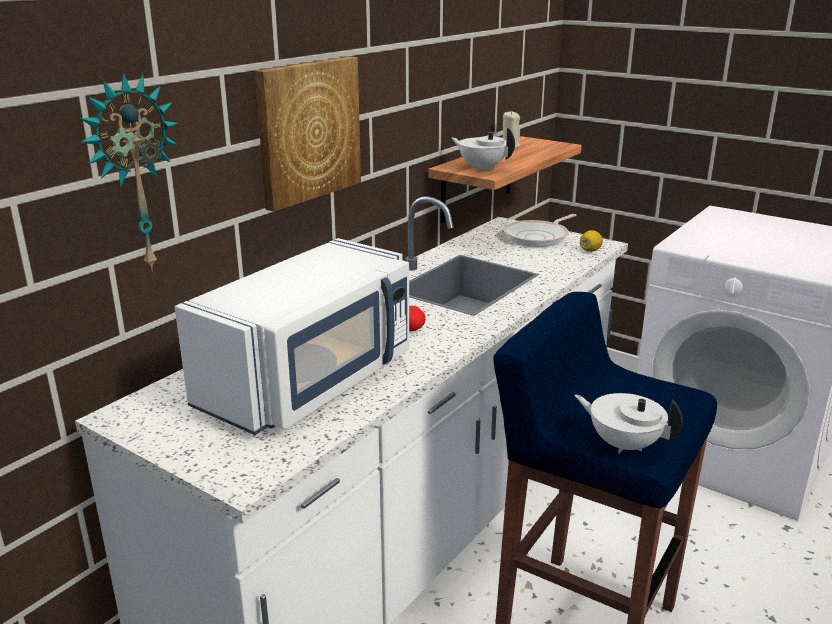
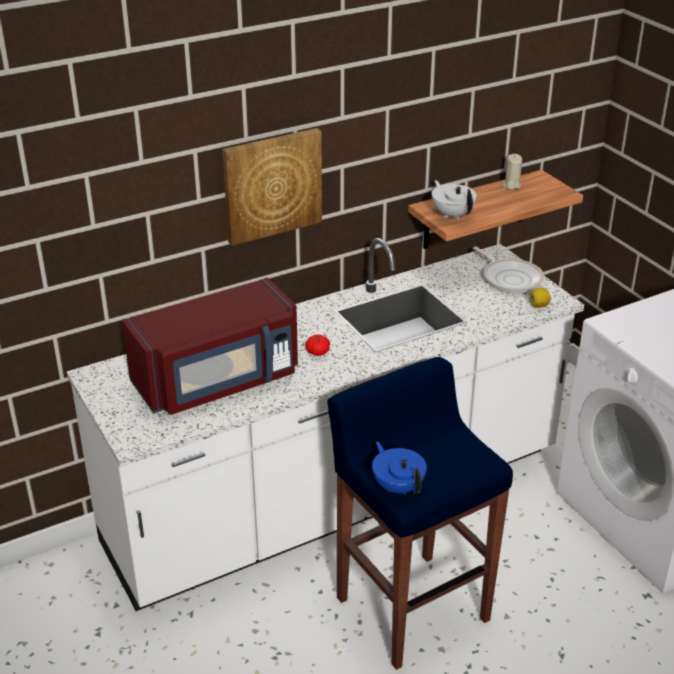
camera: 25 degrees right, 10 degrees up
wall clock [80,73,178,271] -> none
white microwave [175,238,409,435] -> red microwave [122,278,298,415]
frying pan [503,214,577,247] -> frying pan turned 105 degrees counterclockwise [473,247,544,293]
white teapot [574,393,683,454] -> blue teapot [372,442,427,495]

